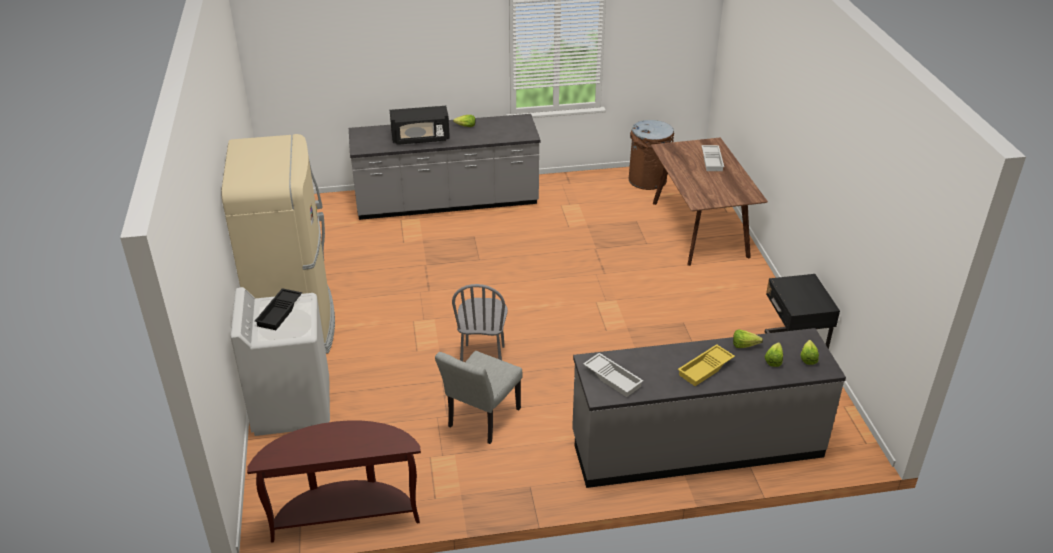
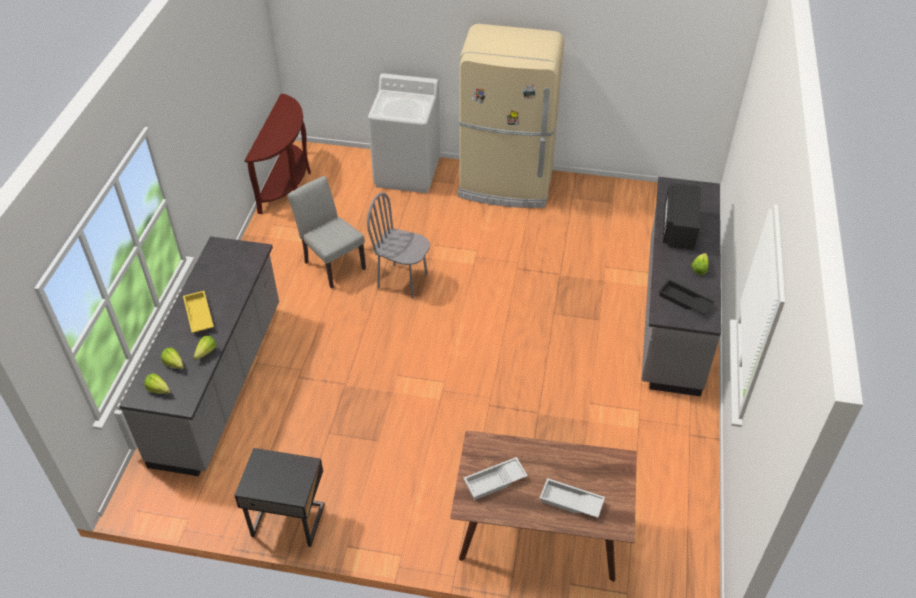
camera: 110 degrees right, 10 degrees up
black tray [255,288,302,330] -> black tray moved to [658,279,715,314]
white tray [583,353,643,397] -> white tray moved to [464,457,528,500]
brown trash can [629,120,674,190] -> none

